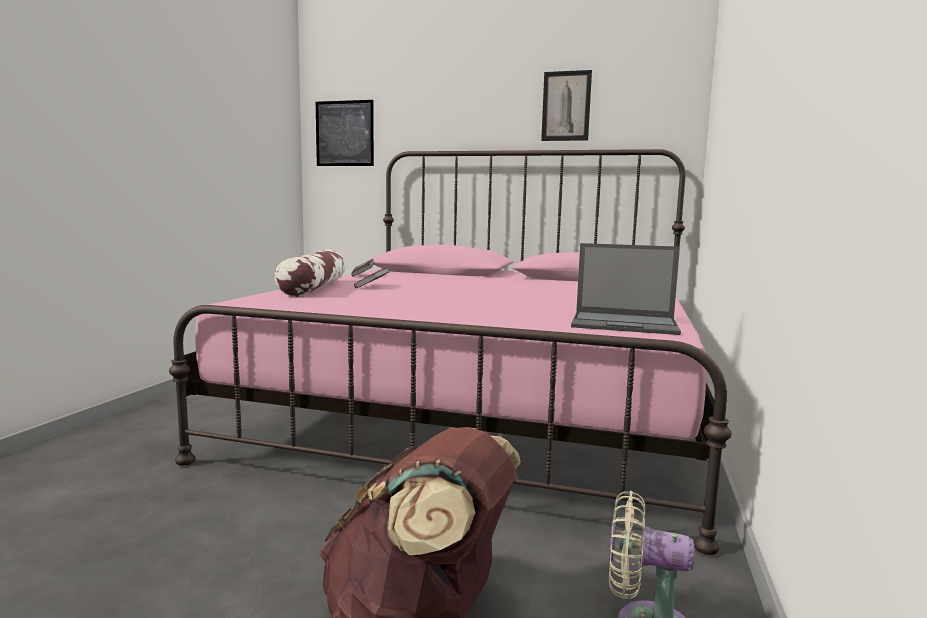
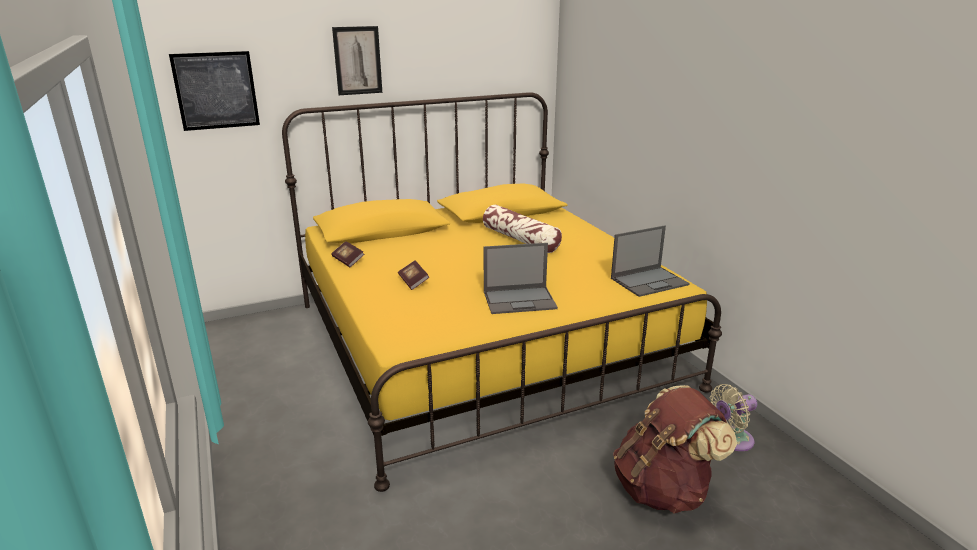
camera: 40 degrees left, 15 degrees up
pink bed [169,149,732,555] -> yellow bed [282,92,722,492]
pillow [274,249,346,297] -> pillow moved to [483,205,562,253]
picture [541,70,592,141] -> picture moved to [332,26,382,95]
none -> laptop [484,243,558,314]

